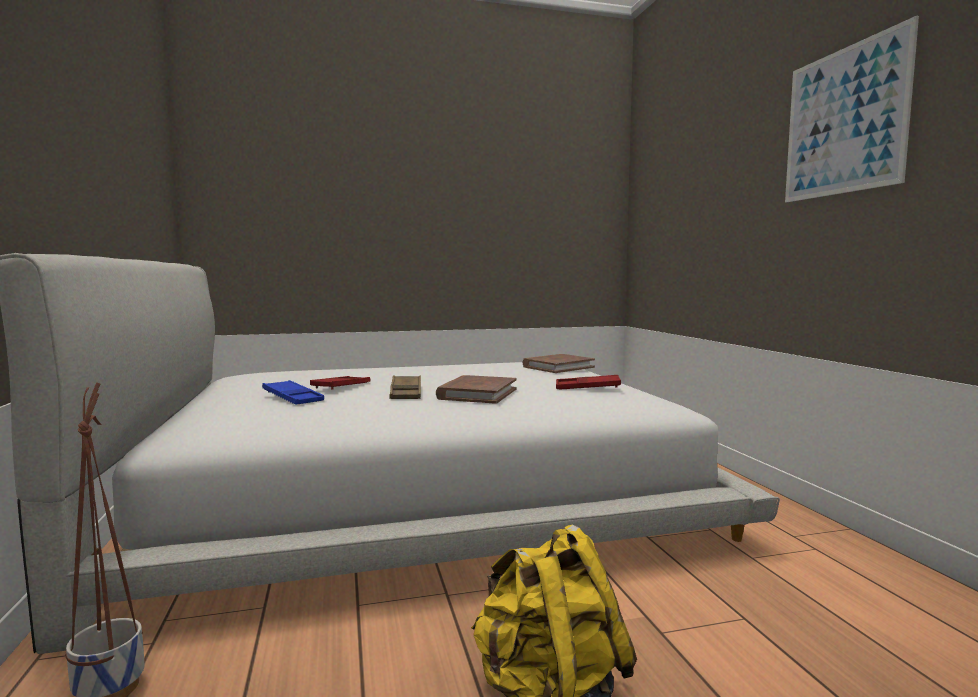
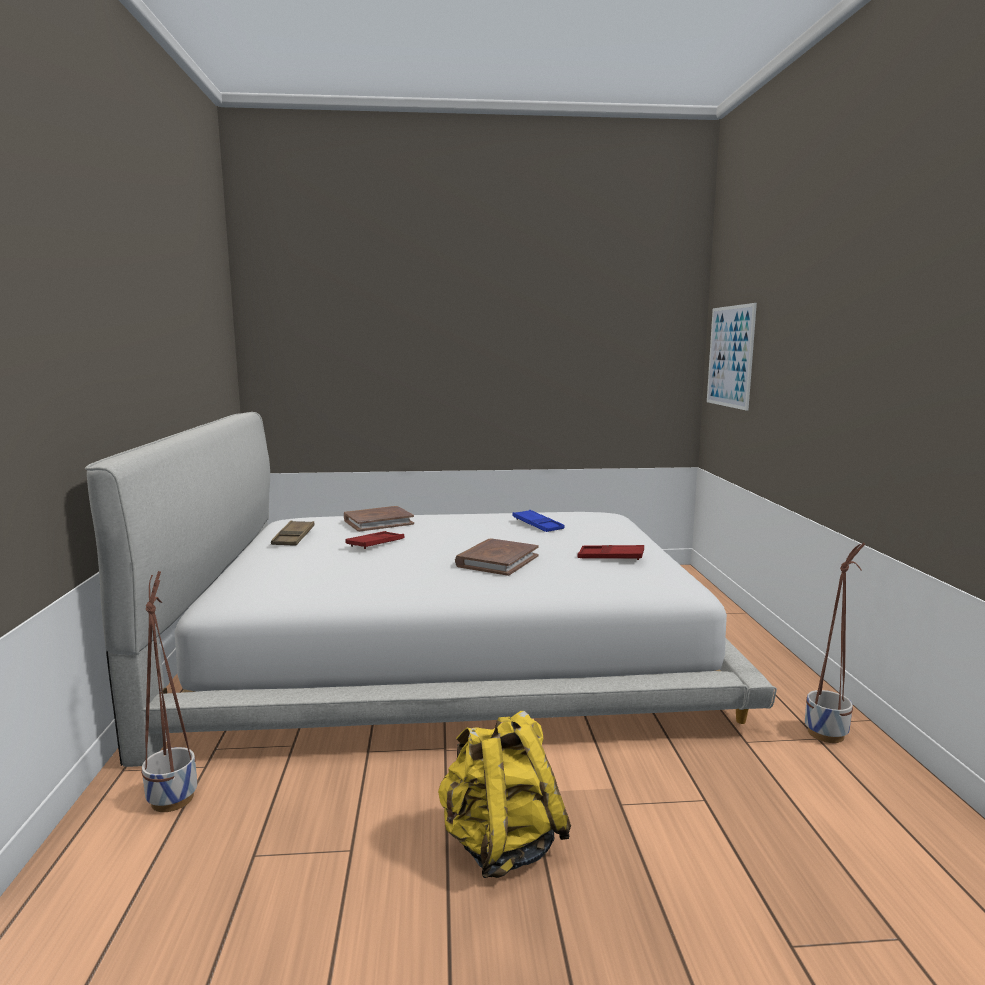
camera: 10 degrees right, 5 degrees up
blue tray [262,380,324,405] -> blue tray moved to [512,510,564,532]
brown tray [389,375,421,399] -> brown tray moved to [271,520,314,546]
brown book [523,354,595,373] -> brown book moved to [344,506,414,532]
picture [785,16,919,202] -> picture moved to [707,303,757,411]
none -> planter [805,542,865,743]

